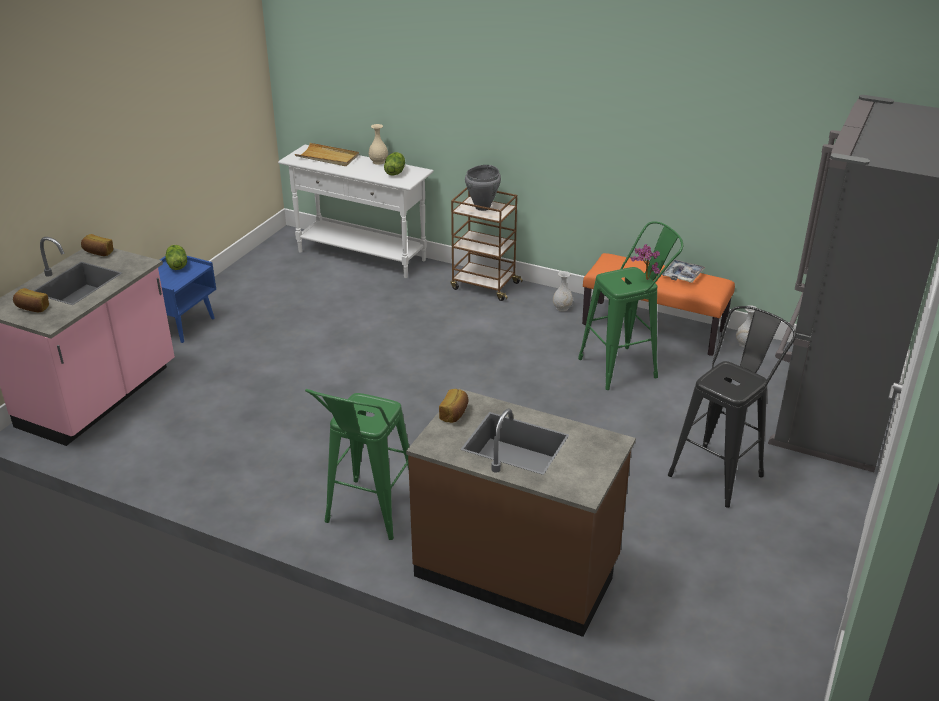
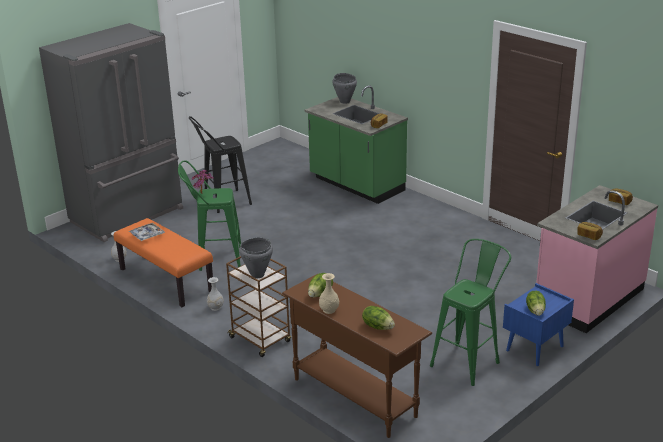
camera: 160 degrees left, 5 degrees down
white console table [278,145,434,278] -> brown console table [282,274,432,438]
beige tray [295,143,359,166] -> lettuce [362,306,395,330]
green stool [305,389,409,540] -> green stool moved to [430,239,511,386]
brown counter [406,388,636,637] -> green counter [305,85,408,204]
none -> grey cooking pot [333,73,357,104]

